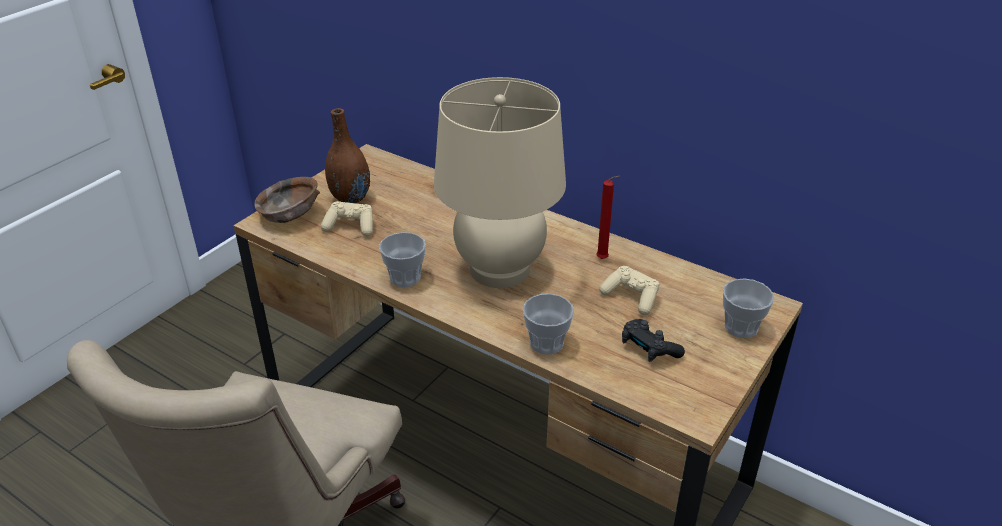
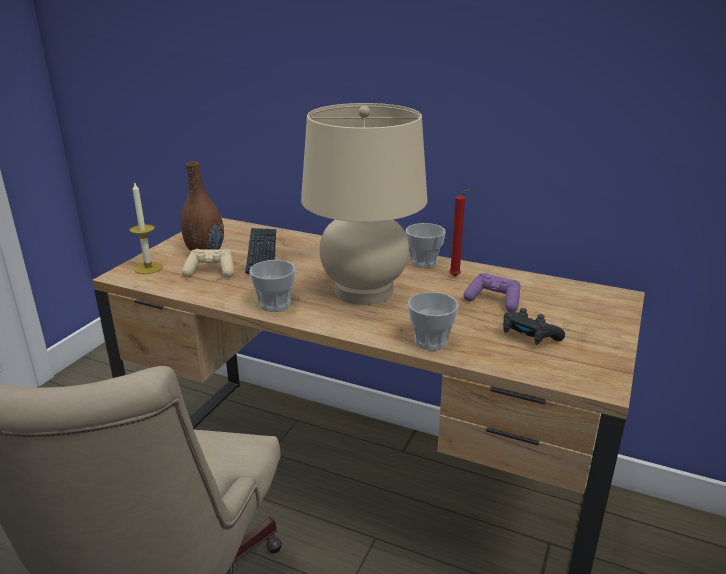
camera: 10 degrees left, 10 degrees down
brown bowl [254,177,320,223] -> candle [130,181,163,274]
beige game controller [599,266,660,315] -> purple game controller [463,273,521,312]
cup [723,278,774,338] -> cup moved to [406,223,446,268]
none -> keyboard [245,228,276,274]

